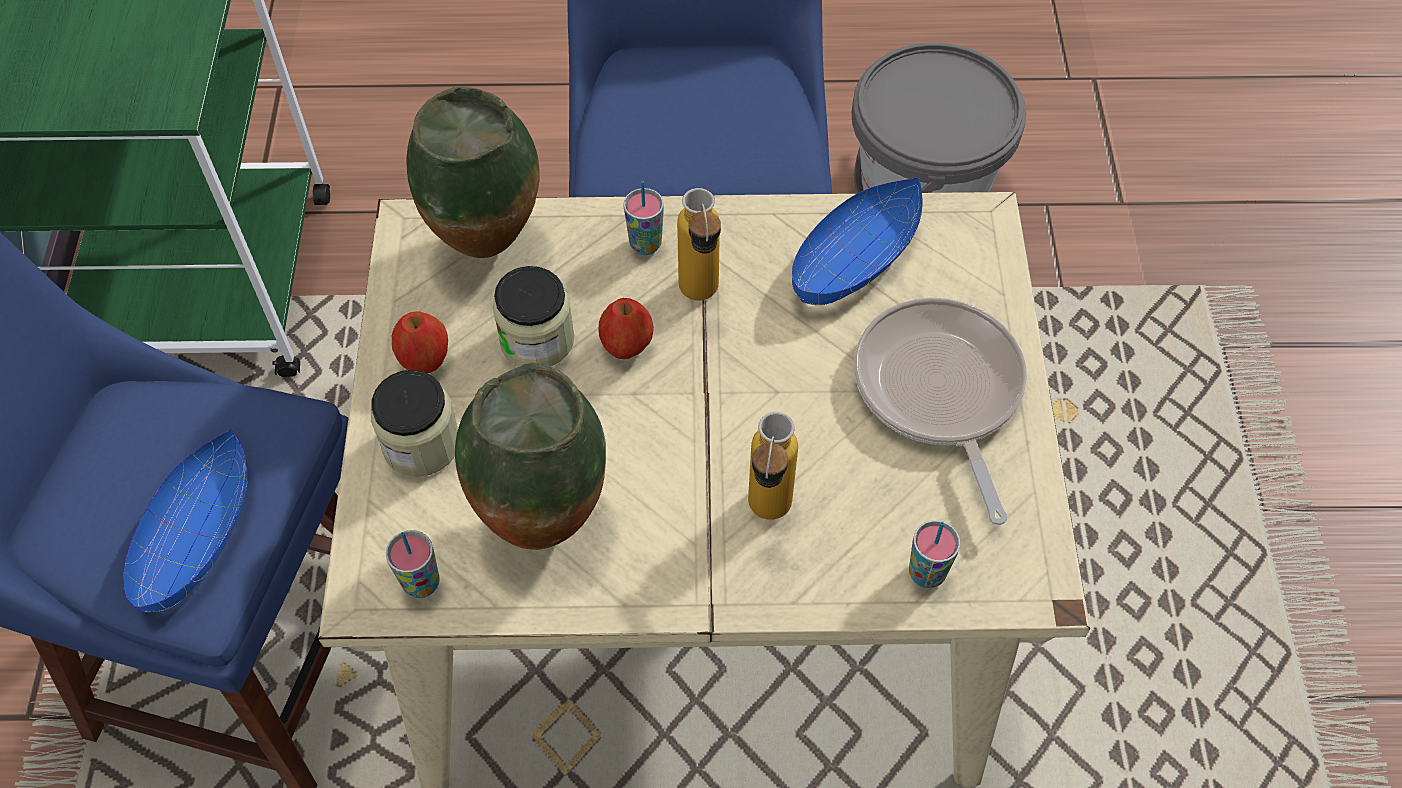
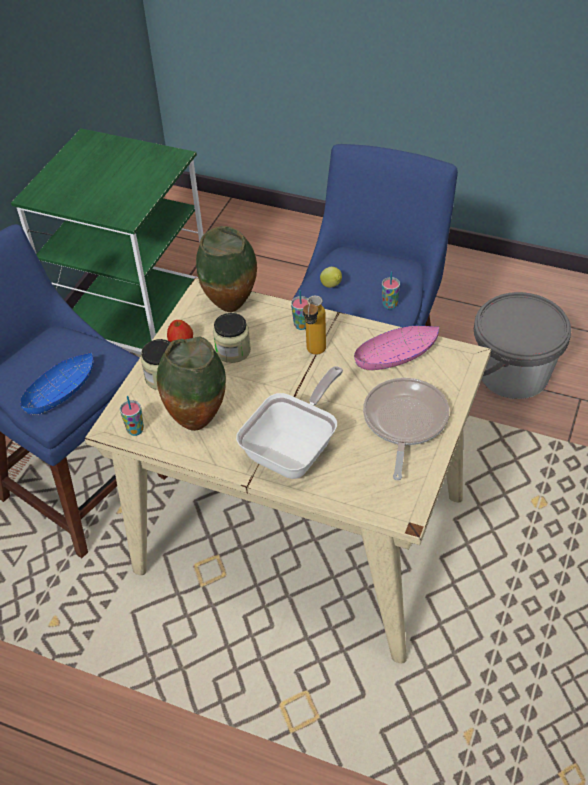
camera: 25 degrees right, 10 degrees down
apple [599,298,654,359] -> none
bottle [748,412,798,520] -> frying pan [236,366,343,479]
blue bowl [792,177,922,305] -> pink bowl [354,326,439,371]
cup [909,520,960,588] -> cup moved to [382,271,400,309]
none -> lemon [320,267,342,288]

